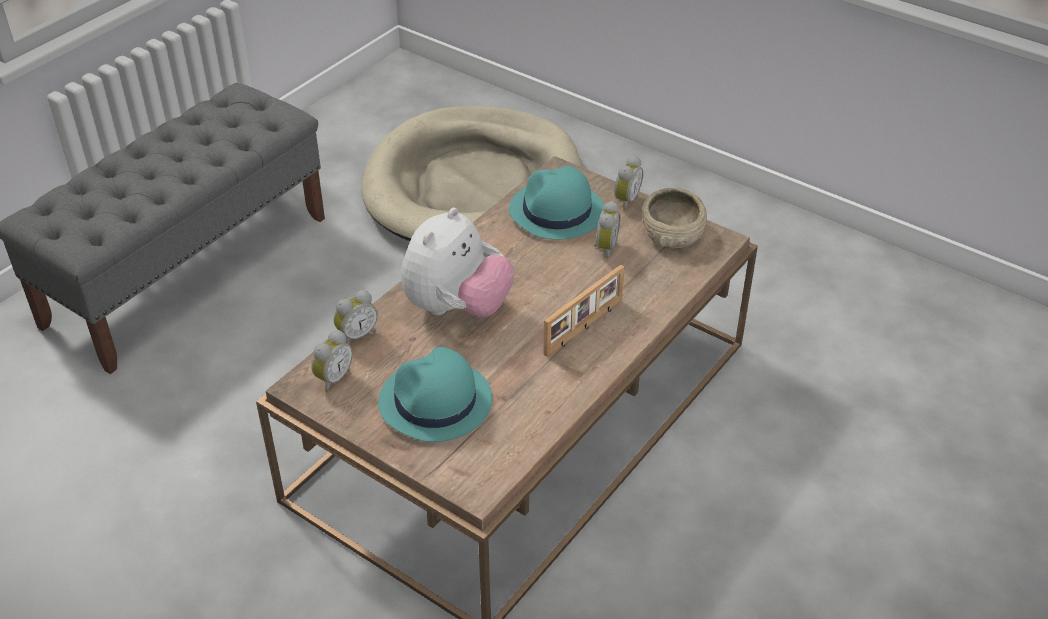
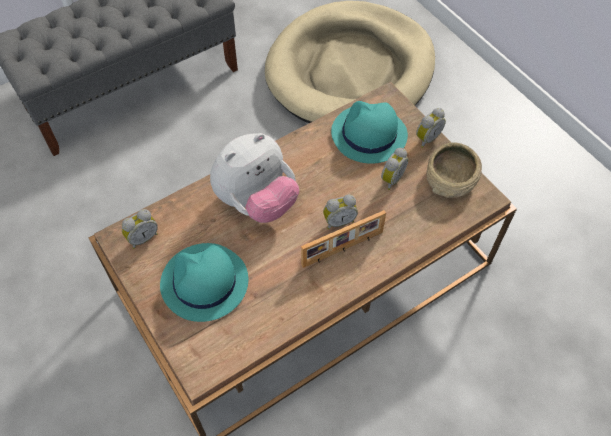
camera: 20 degrees right, 15 degrees up
alarm clock [334,290,378,343] -> alarm clock moved to [323,195,358,229]

